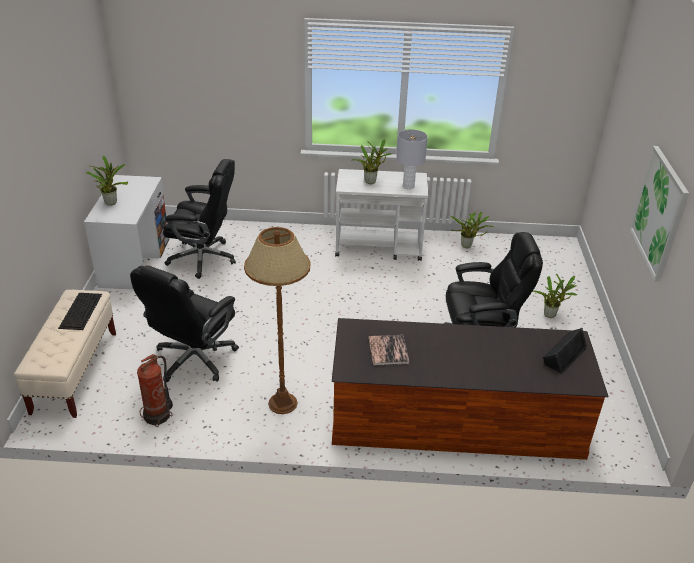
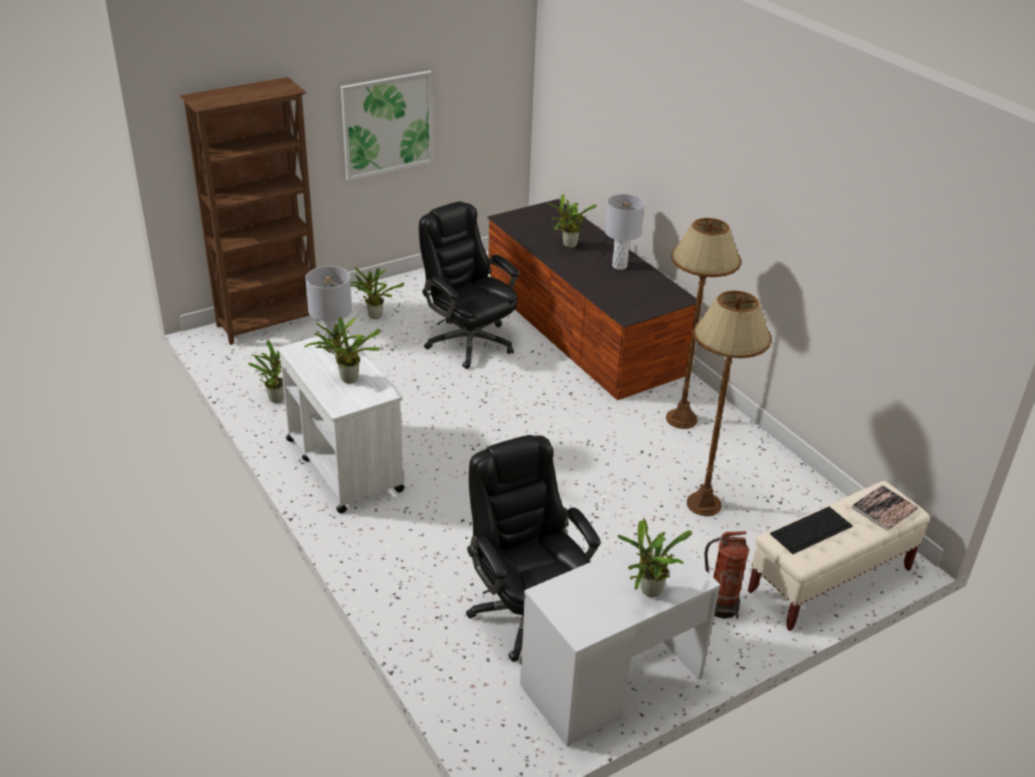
camera: 125 degrees left, 0 degrees up
black office chair [130,266,239,382] -> brown floor lamp [687,290,772,516]
fire extinguisher [137,354,173,427] -> fire extinguisher moved to [704,531,749,619]
book [369,335,409,365] -> book moved to [852,485,918,531]
black speaker [543,328,587,374] -> none
none -> brown bookcase [180,77,319,345]
none -> potted plant [547,194,597,248]
none -> grey table lamp [605,194,645,270]

